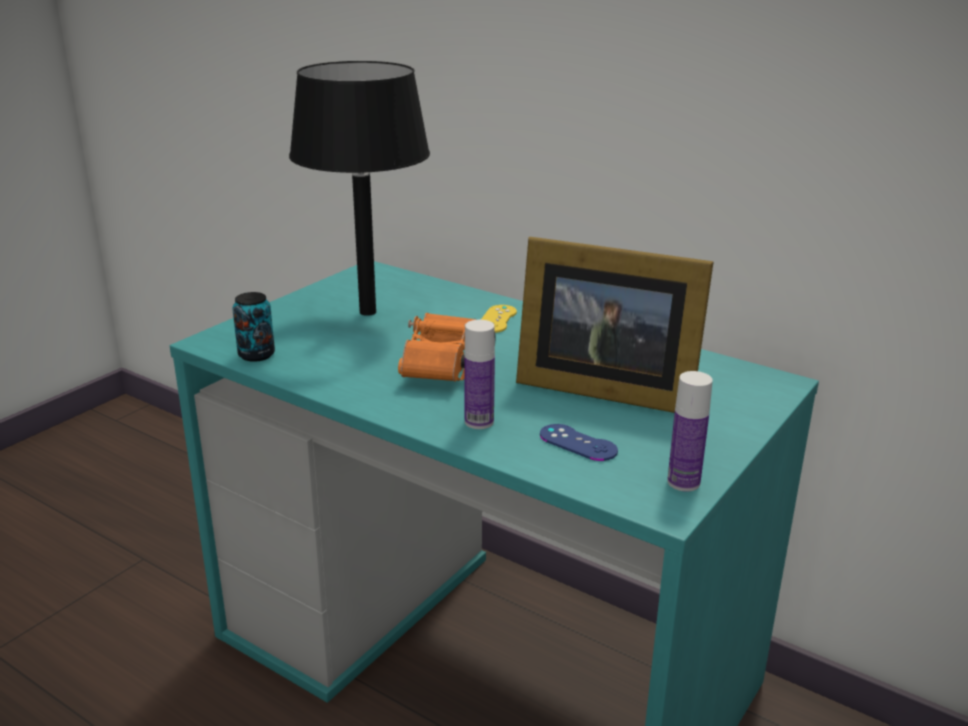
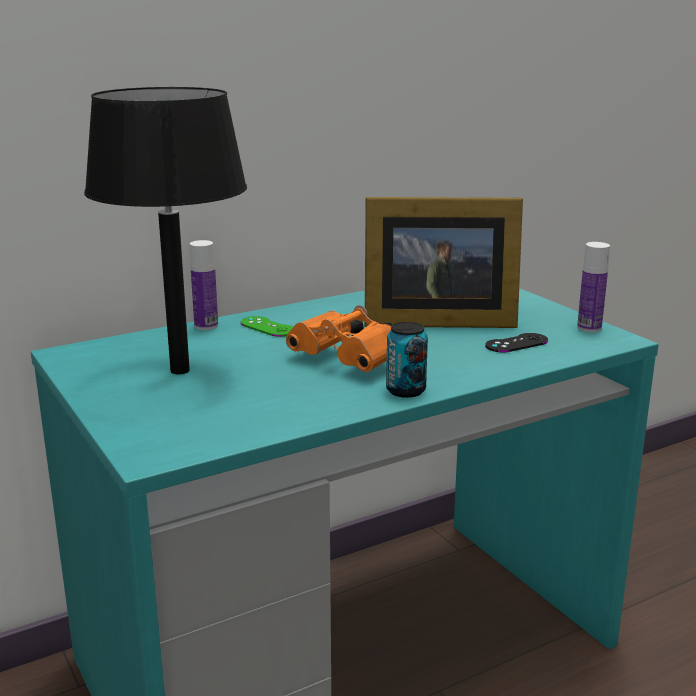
camera: 65 degrees left, 5 degrees down
can [232,292,275,362] -> can moved to [386,322,428,398]
bottle [464,320,495,429] -> bottle moved to [190,240,218,330]
yellow game controller [481,305,517,333] -> green game controller [241,316,293,337]
picture frame [516,237,714,413] -> picture frame turned 45 degrees clockwise [365,197,523,328]
blue game controller [540,424,618,461] -> black game controller [485,333,548,352]

